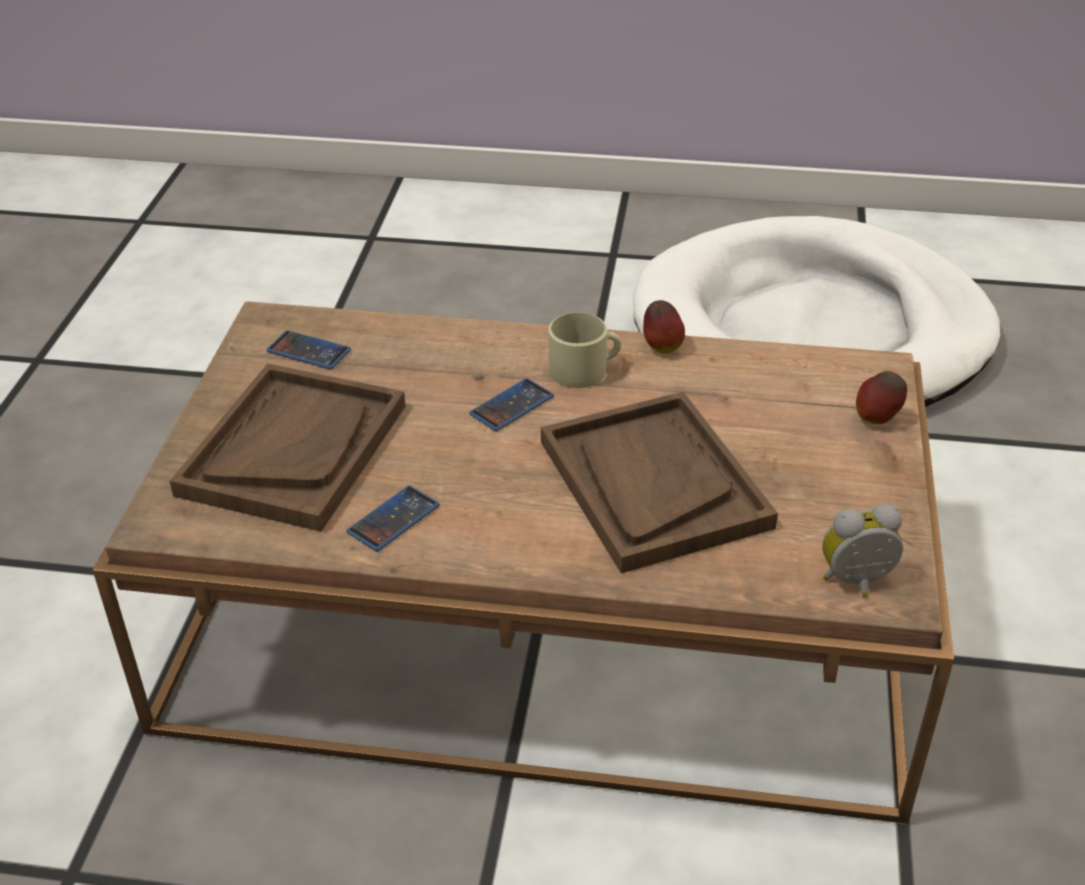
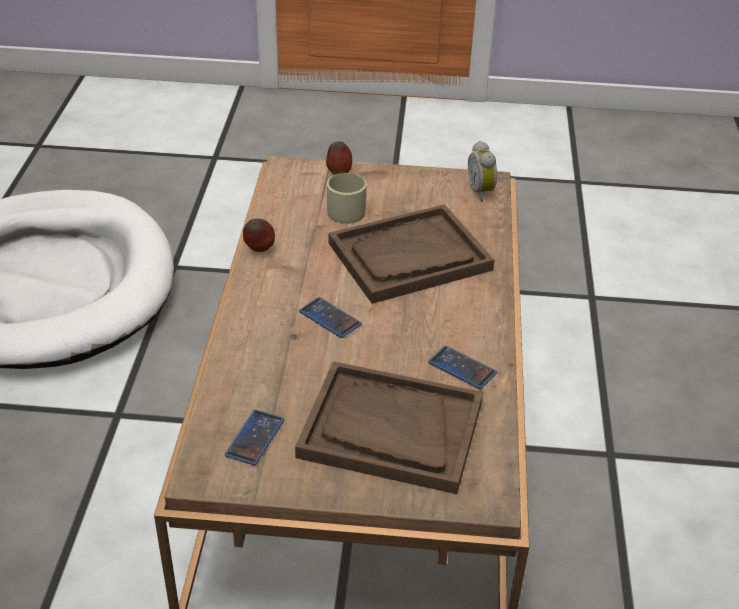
camera: 95 degrees left, 0 degrees up
beige mug [549,313,622,388] -> beige mug moved to [327,173,366,224]

